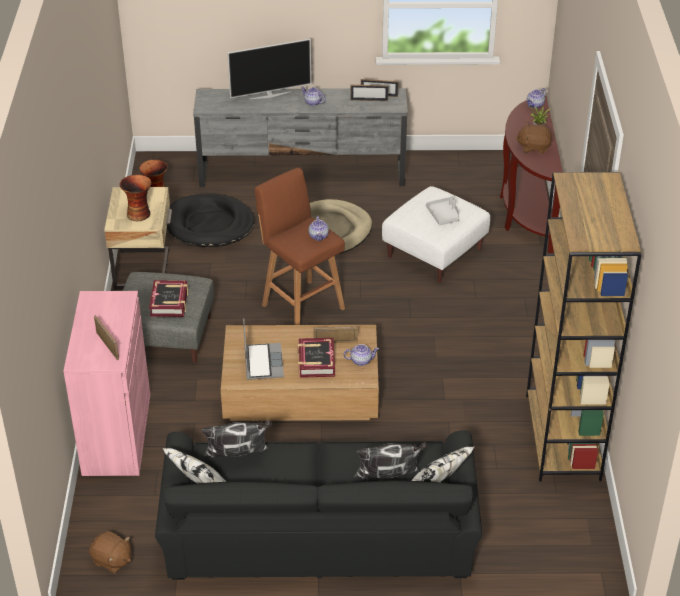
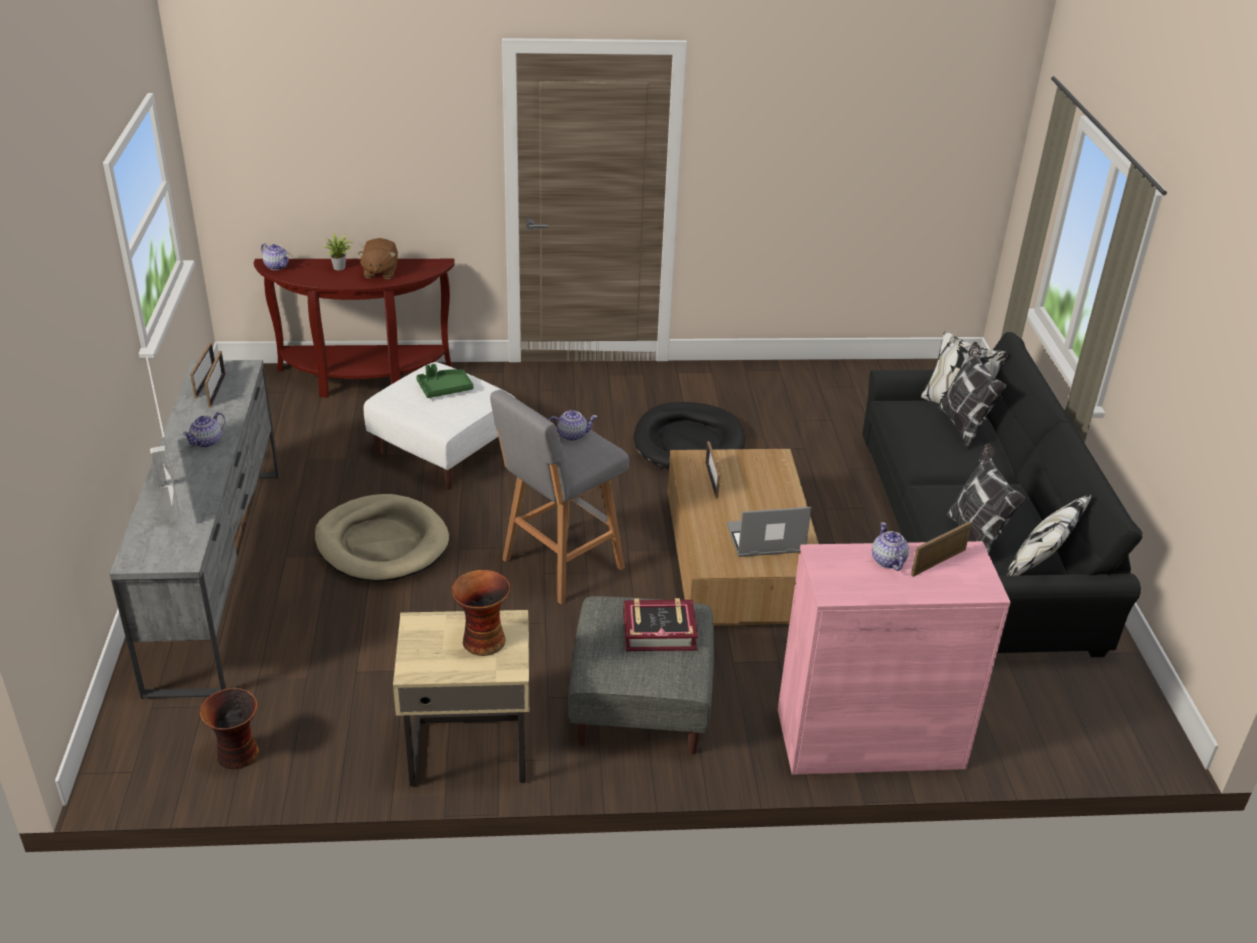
camera: 95 degrees left, 5 degrees down
brown plush toy [89,531,132,573] -> none
black dog bed [167,193,255,247] -> black dog bed moved to [634,402,745,470]
brown stool [255,167,345,325] -> grey stool [490,390,629,604]
book [298,338,335,378] -> none
teapot [344,344,379,366] -> teapot moved to [872,522,909,571]
grey tray [426,196,459,225] -> green tray [416,364,473,398]
brown bookcase [526,172,642,482] -> none

